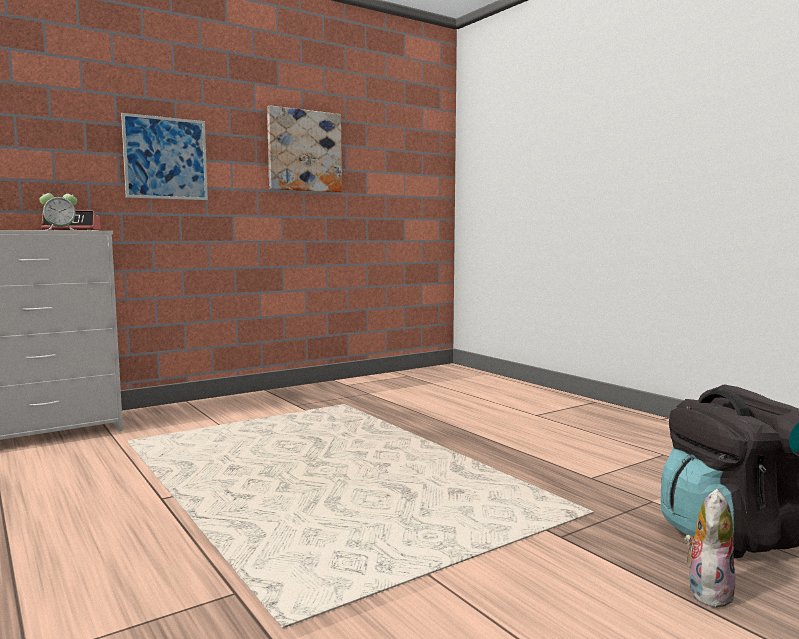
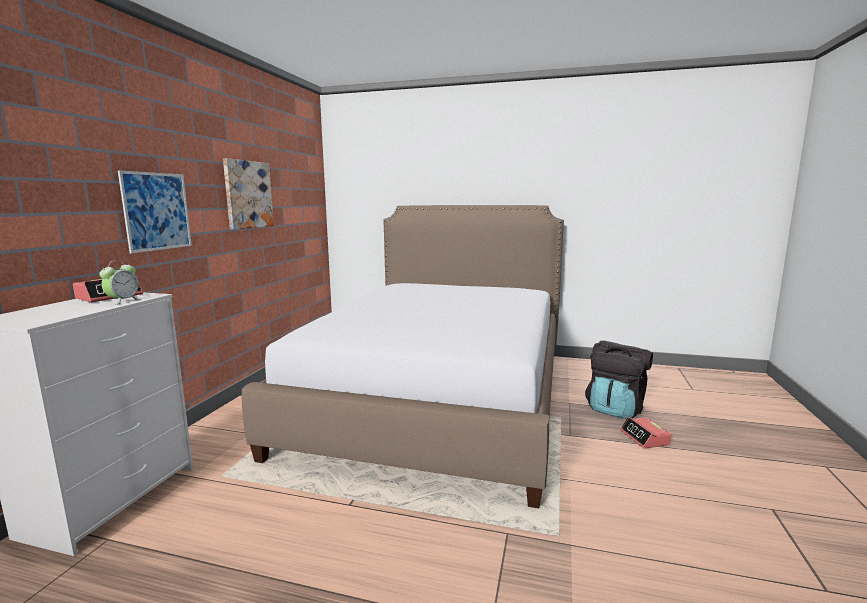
camera: 40 degrees left, 5 degrees up
plush toy [684,489,736,608] -> alarm clock [620,417,672,449]
none -> bed [242,205,564,508]

